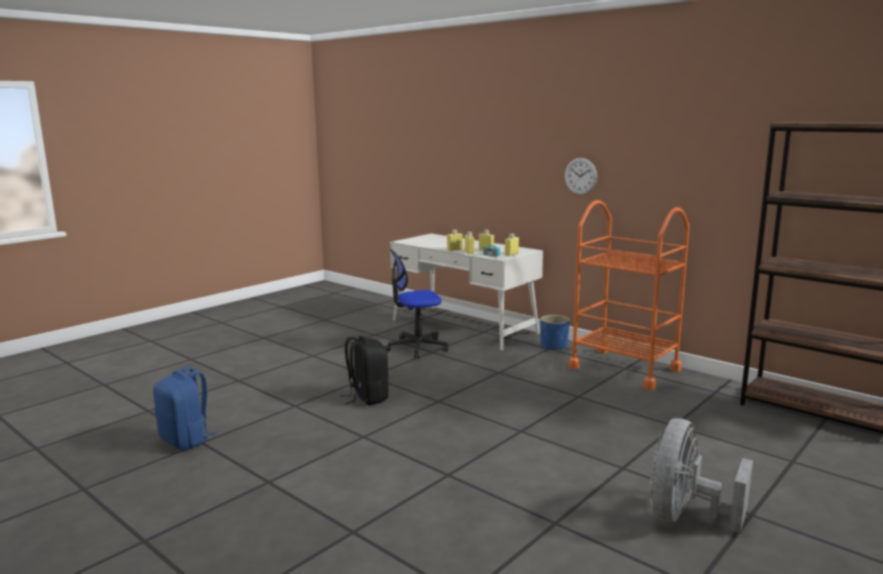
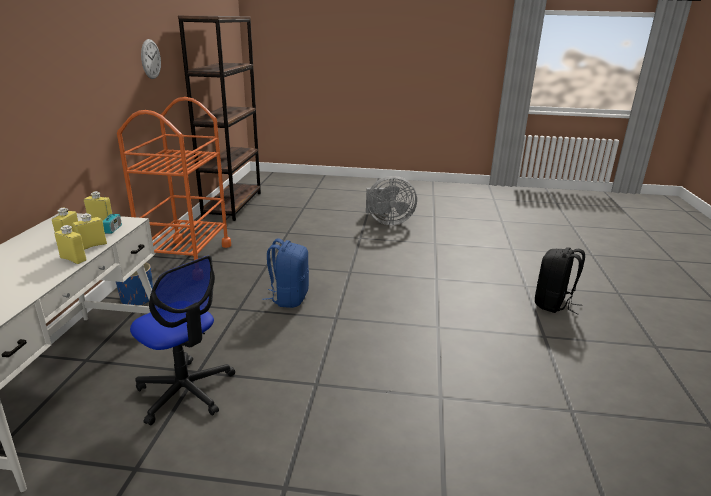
camera: 125 degrees left, 10 degrees up
blue backpack [153,366,219,450] -> blue backpack moved to [262,239,309,308]
black backpack [340,336,389,405] -> black backpack moved to [535,247,585,315]
wall clock [565,158,597,195] -> wall clock moved to [141,39,161,79]

